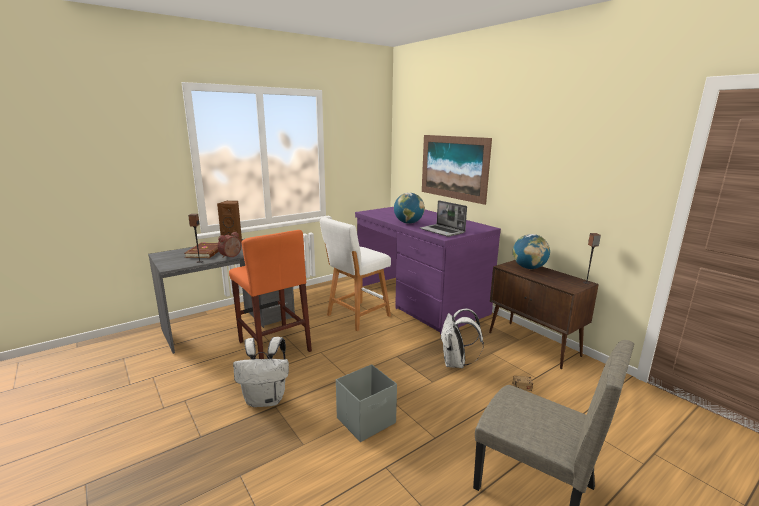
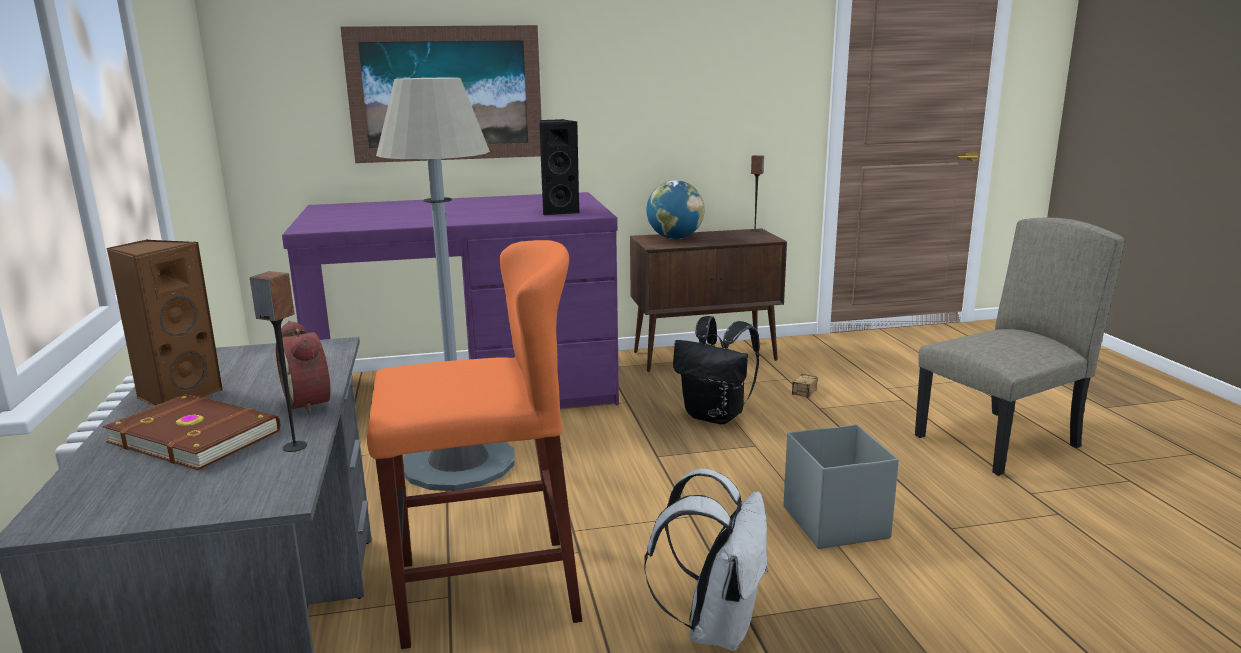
camera: 65 degrees left, 0 degrees up
white stool [320,218,391,331] -> grey floor lamp [376,78,515,491]
globe [394,193,425,224] -> none
laptop [420,200,467,237] -> black speaker [539,119,579,215]
white backpack [440,308,484,368] -> black backpack [673,316,760,424]

